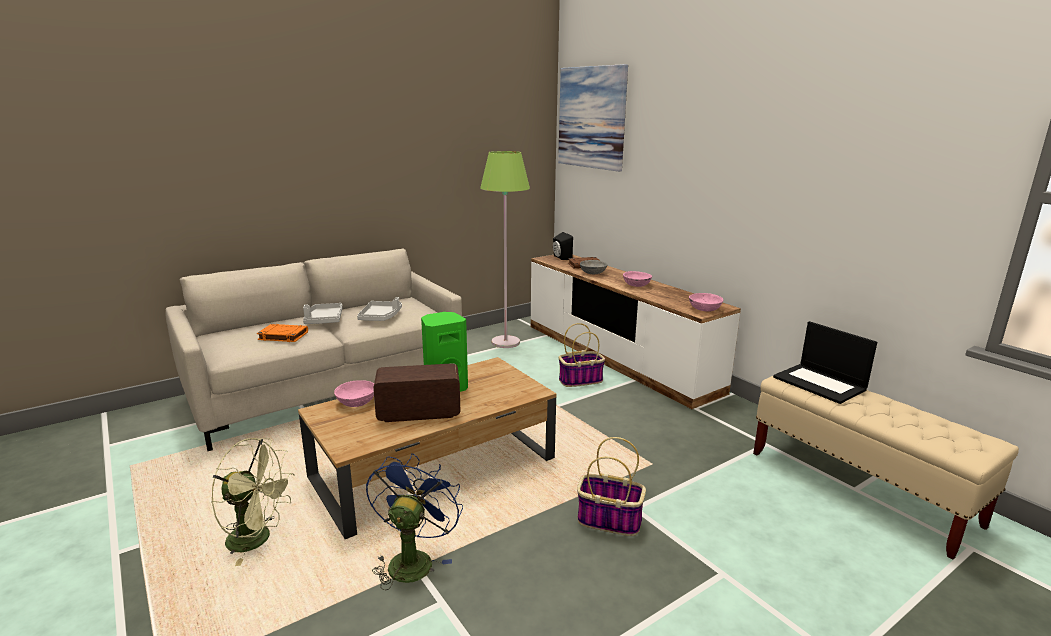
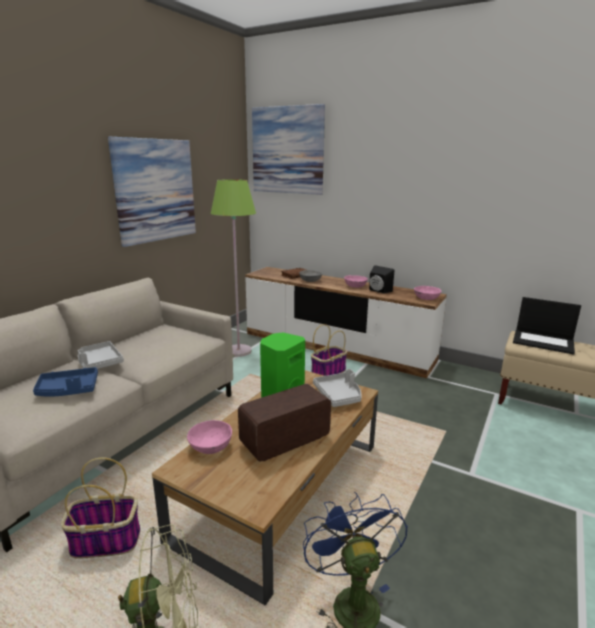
camera: 25 degrees left, 0 degrees up
orange book [257,324,308,342] -> blue tray [33,367,98,397]
grey tray [357,297,402,321] -> grey tray moved to [313,369,362,407]
black speaker [553,232,573,260] -> black speaker moved to [369,265,394,294]
basket [577,437,646,536] -> basket moved to [61,458,140,559]
none -> picture [108,137,196,247]

